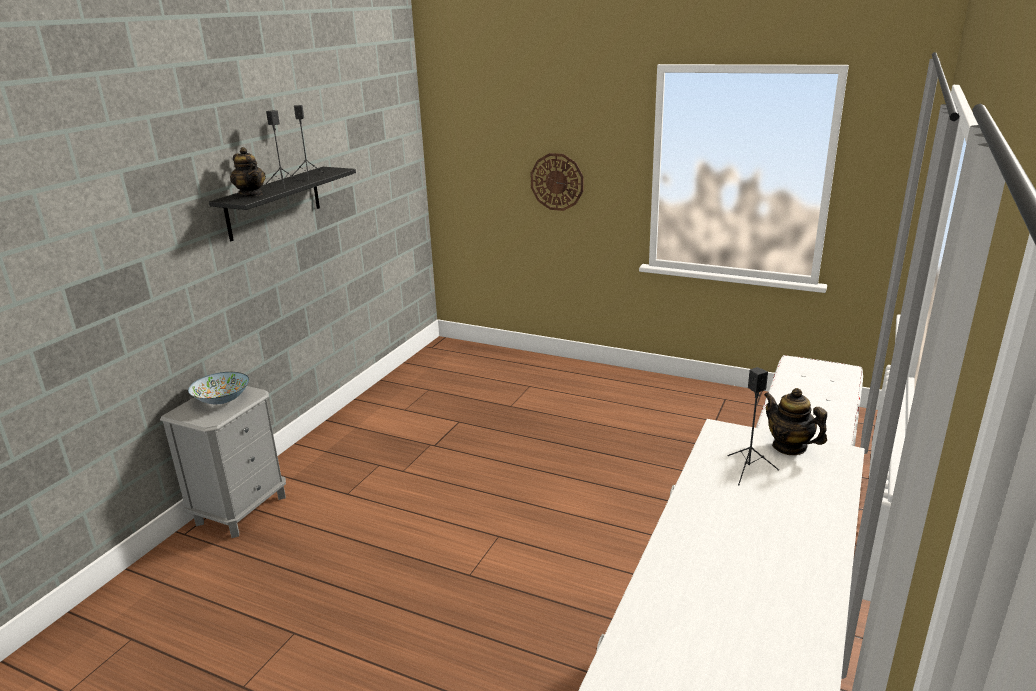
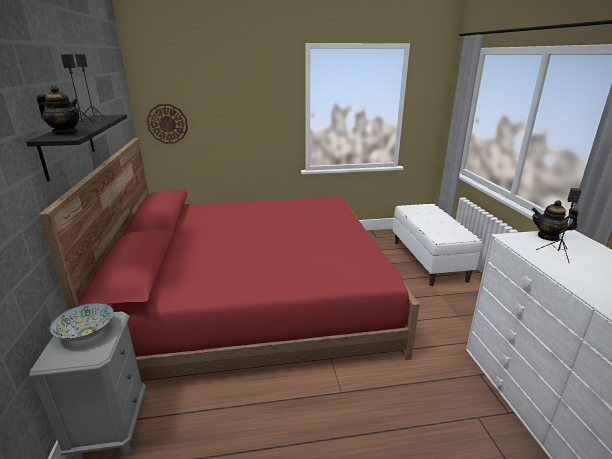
camera: 35 degrees left, 0 degrees up
wall clock [530,153,583,211] -> wall clock moved to [146,104,188,144]
none -> red bed [38,138,420,380]

